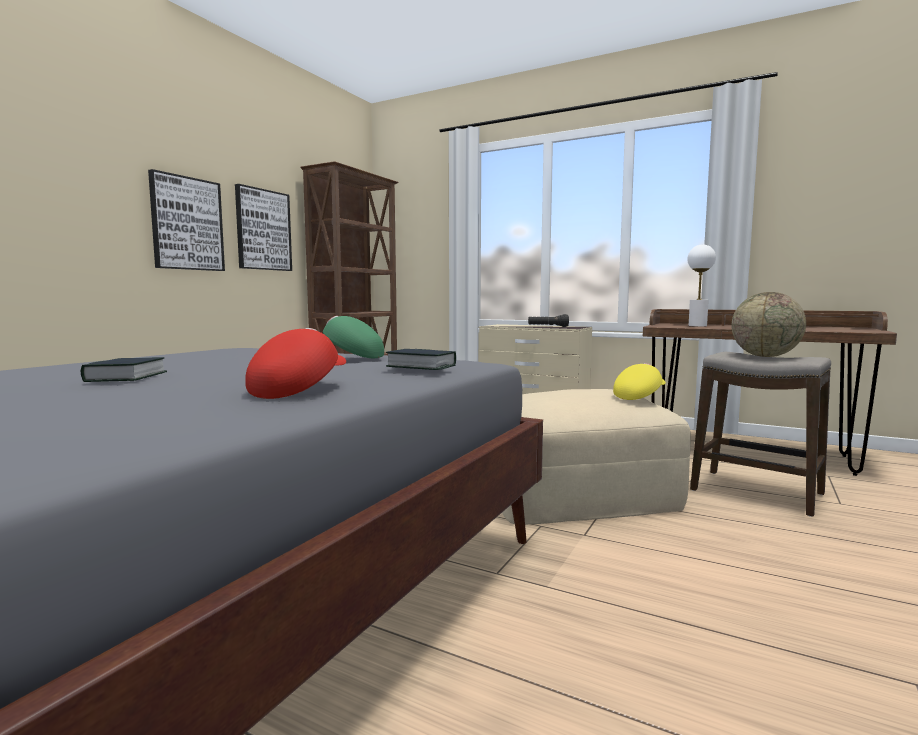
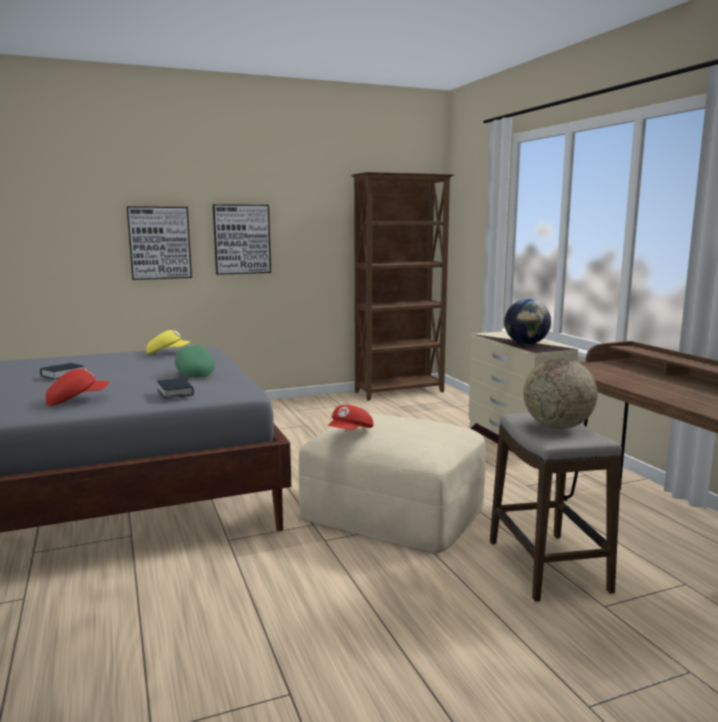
camera: 40 degrees right, 5 degrees up
picture [235,184,292,271] -> picture moved to [127,206,192,280]
black flashlight [528,314,569,327] -> globe [504,299,551,344]
yellow cap [613,363,666,400] -> yellow cap moved to [146,330,190,354]
white table lamp [687,245,716,327] -> none
none -> red cap [327,405,374,430]

